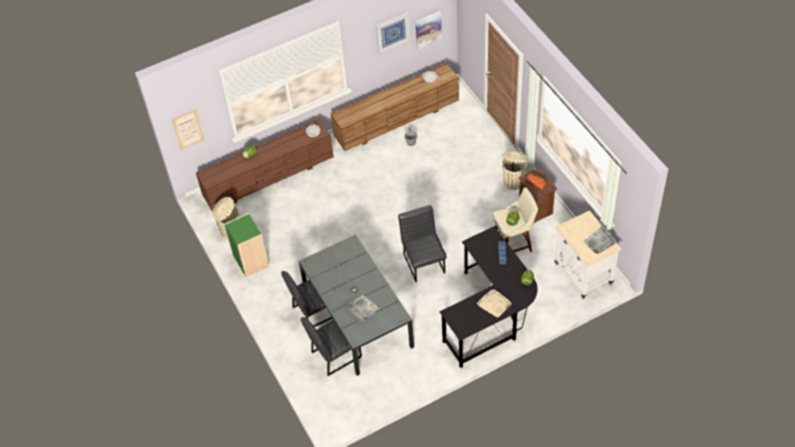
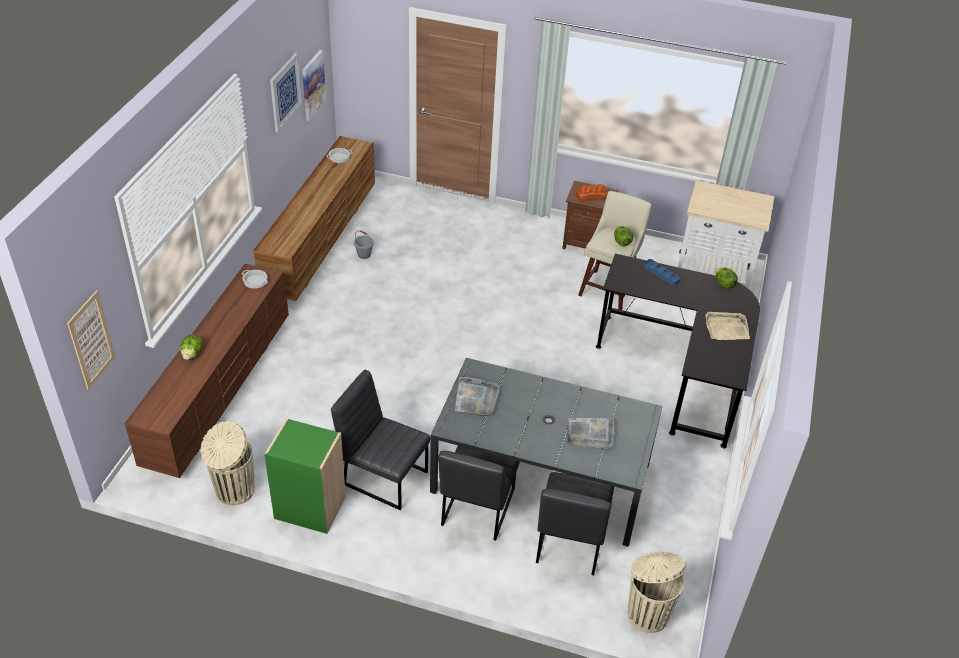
camera: 50 degrees left, 10 degrees down
grey chair [398,205,447,282] -> grey chair moved to [331,370,430,510]
beige trash can [502,151,528,190] -> beige trash can moved to [627,552,686,633]
grey tray [584,226,616,254] -> grey tray moved to [455,377,500,416]

